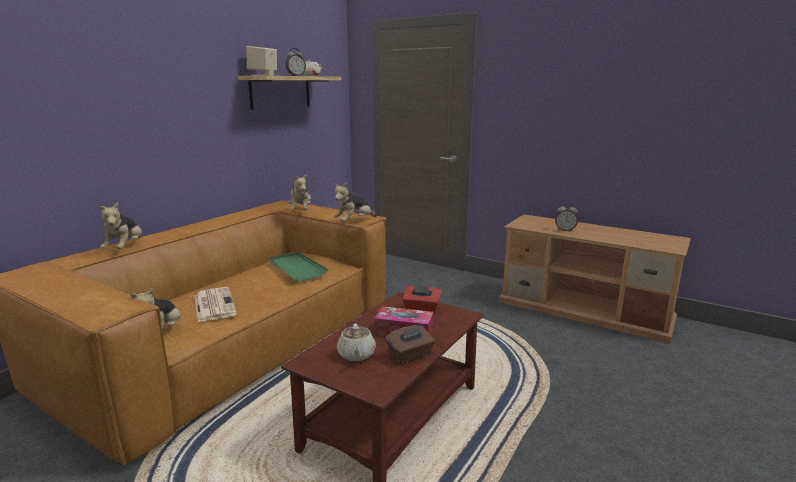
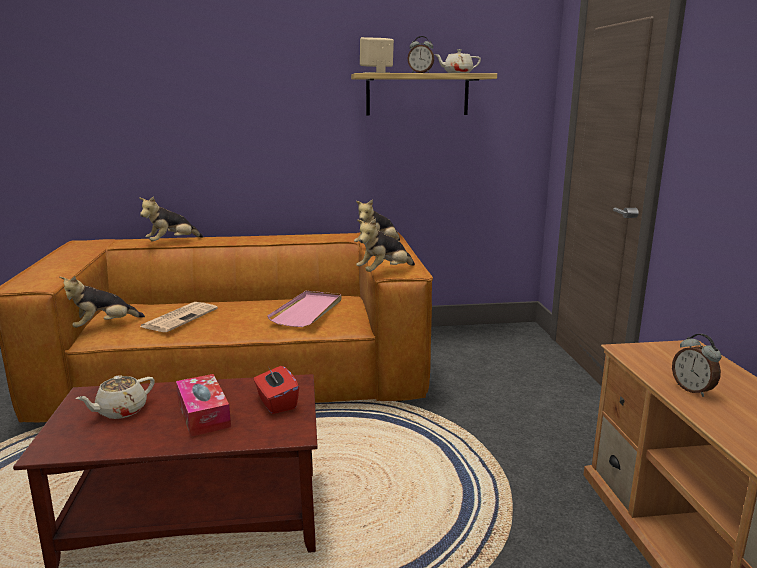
camera: 50 degrees right, 0 degrees up
green tray [269,251,328,281] -> pink tray [267,291,341,327]
plush toy [333,183,376,221] -> plush toy turned 45 degrees counterclockwise [356,218,415,272]
brown tissue box [386,325,435,364] -> none

